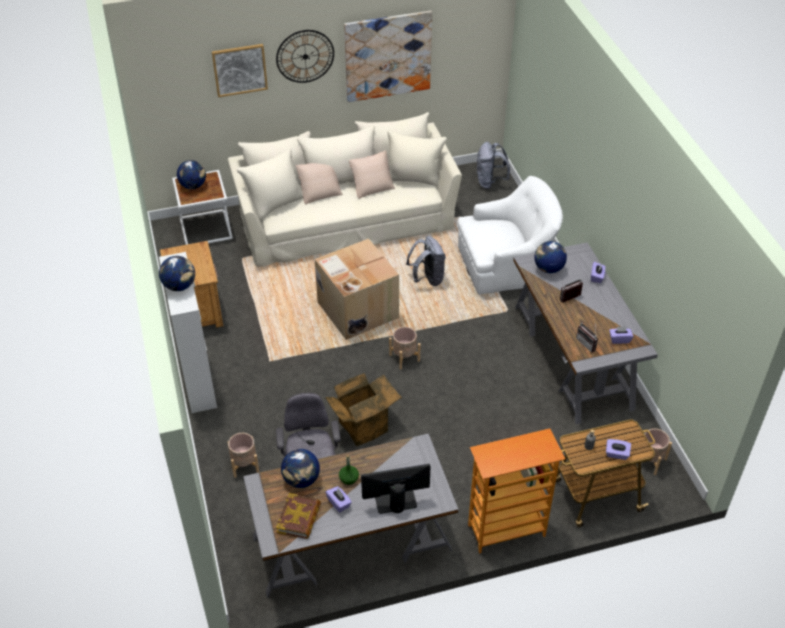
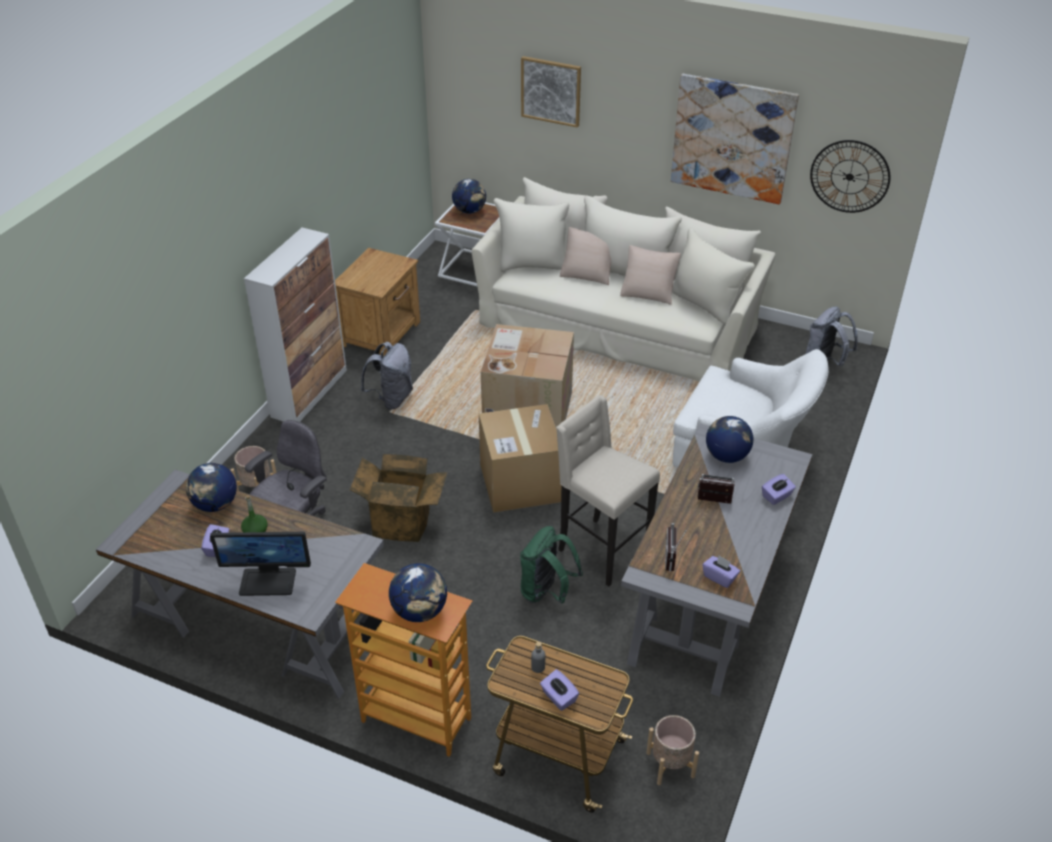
camera: 40 degrees right, 5 degrees down
globe [159,256,195,291] -> globe moved to [389,563,447,622]
wall clock [276,30,334,83] -> wall clock moved to [810,140,891,213]
book [276,493,321,539] -> none
monitor [361,464,430,514] -> monitor turned 150 degrees clockwise [210,532,311,596]
beige planter [389,327,421,370] -> cardboard box [479,404,561,513]
grey backpack [406,236,446,286] -> grey backpack moved to [360,342,413,410]
none -> green backpack [520,526,583,603]
none -> beige stool [556,395,660,586]

